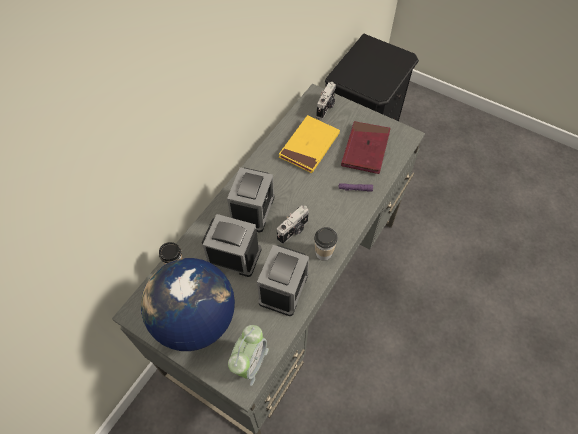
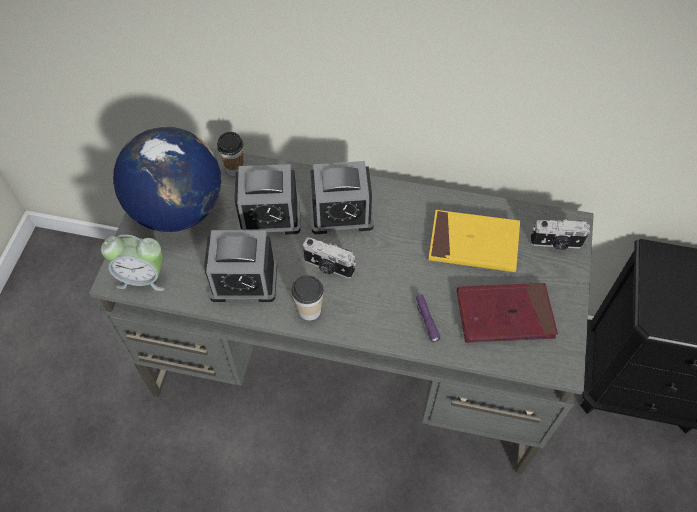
camera: 70 degrees right, 0 degrees up
alarm clock [202,214,261,277] -> alarm clock turned 90 degrees clockwise [234,164,300,234]

